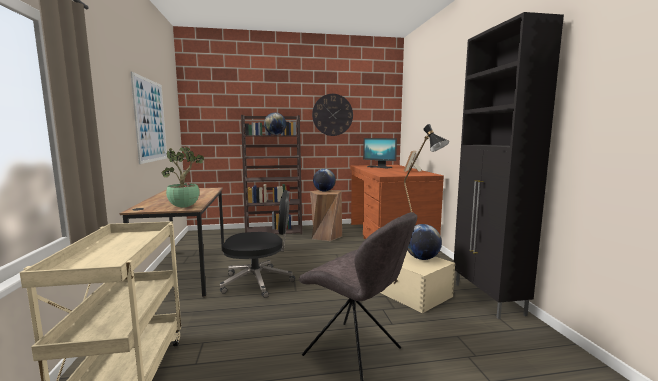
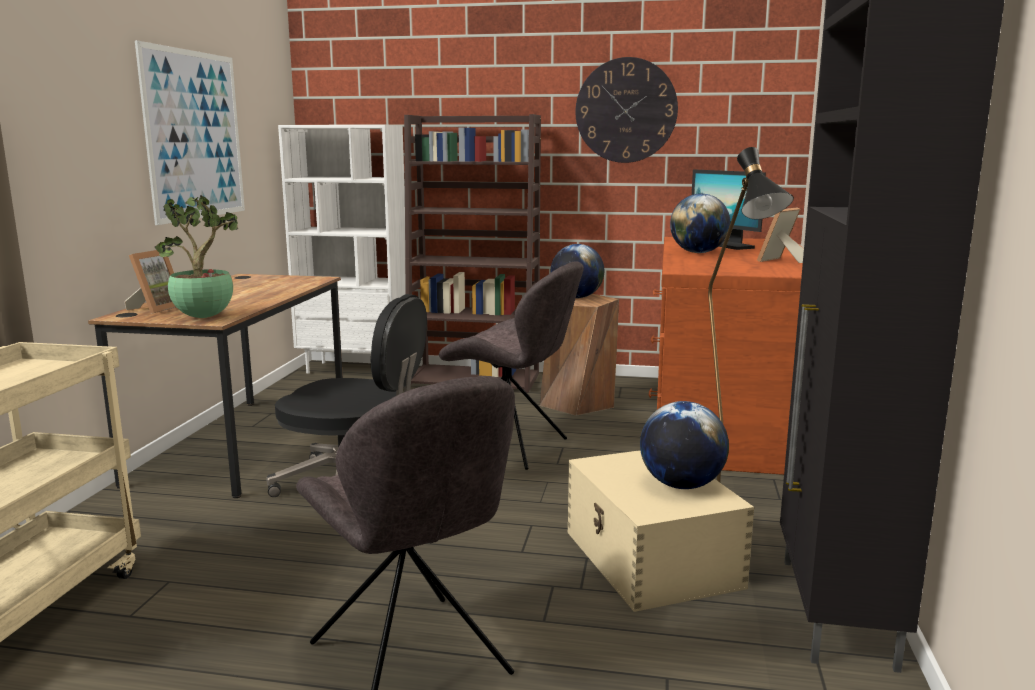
camera: 20 degrees right, 5 degrees up
globe [264,113,286,135] -> globe moved to [670,193,730,253]
none -> picture frame [124,250,176,314]
none -> white bookcase [278,125,406,374]
none -> grey chair [439,261,584,470]

